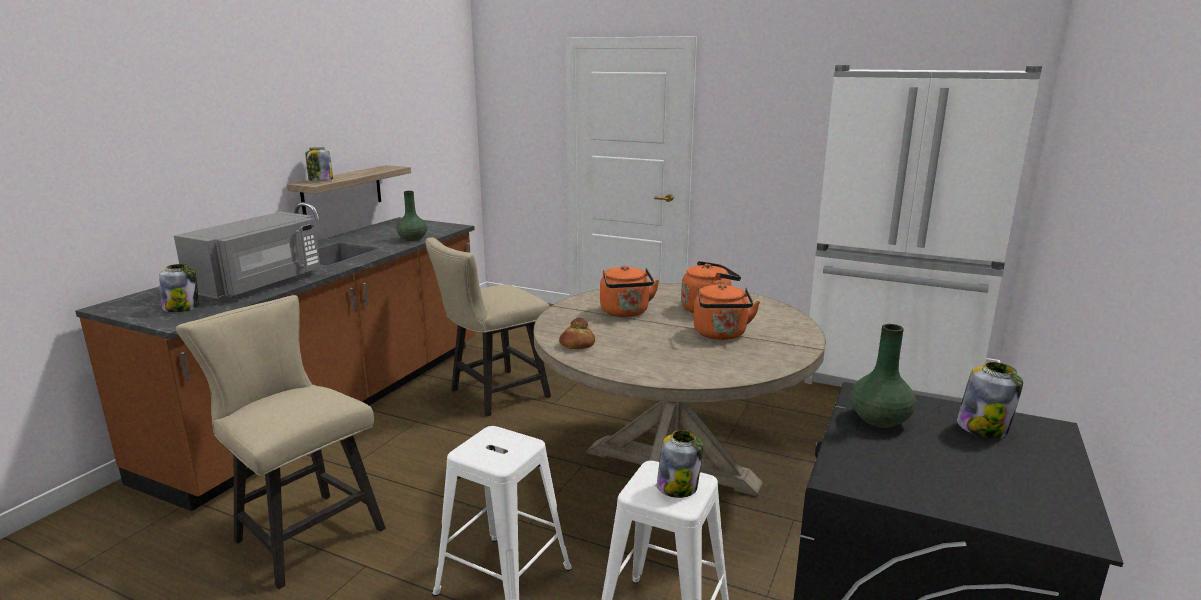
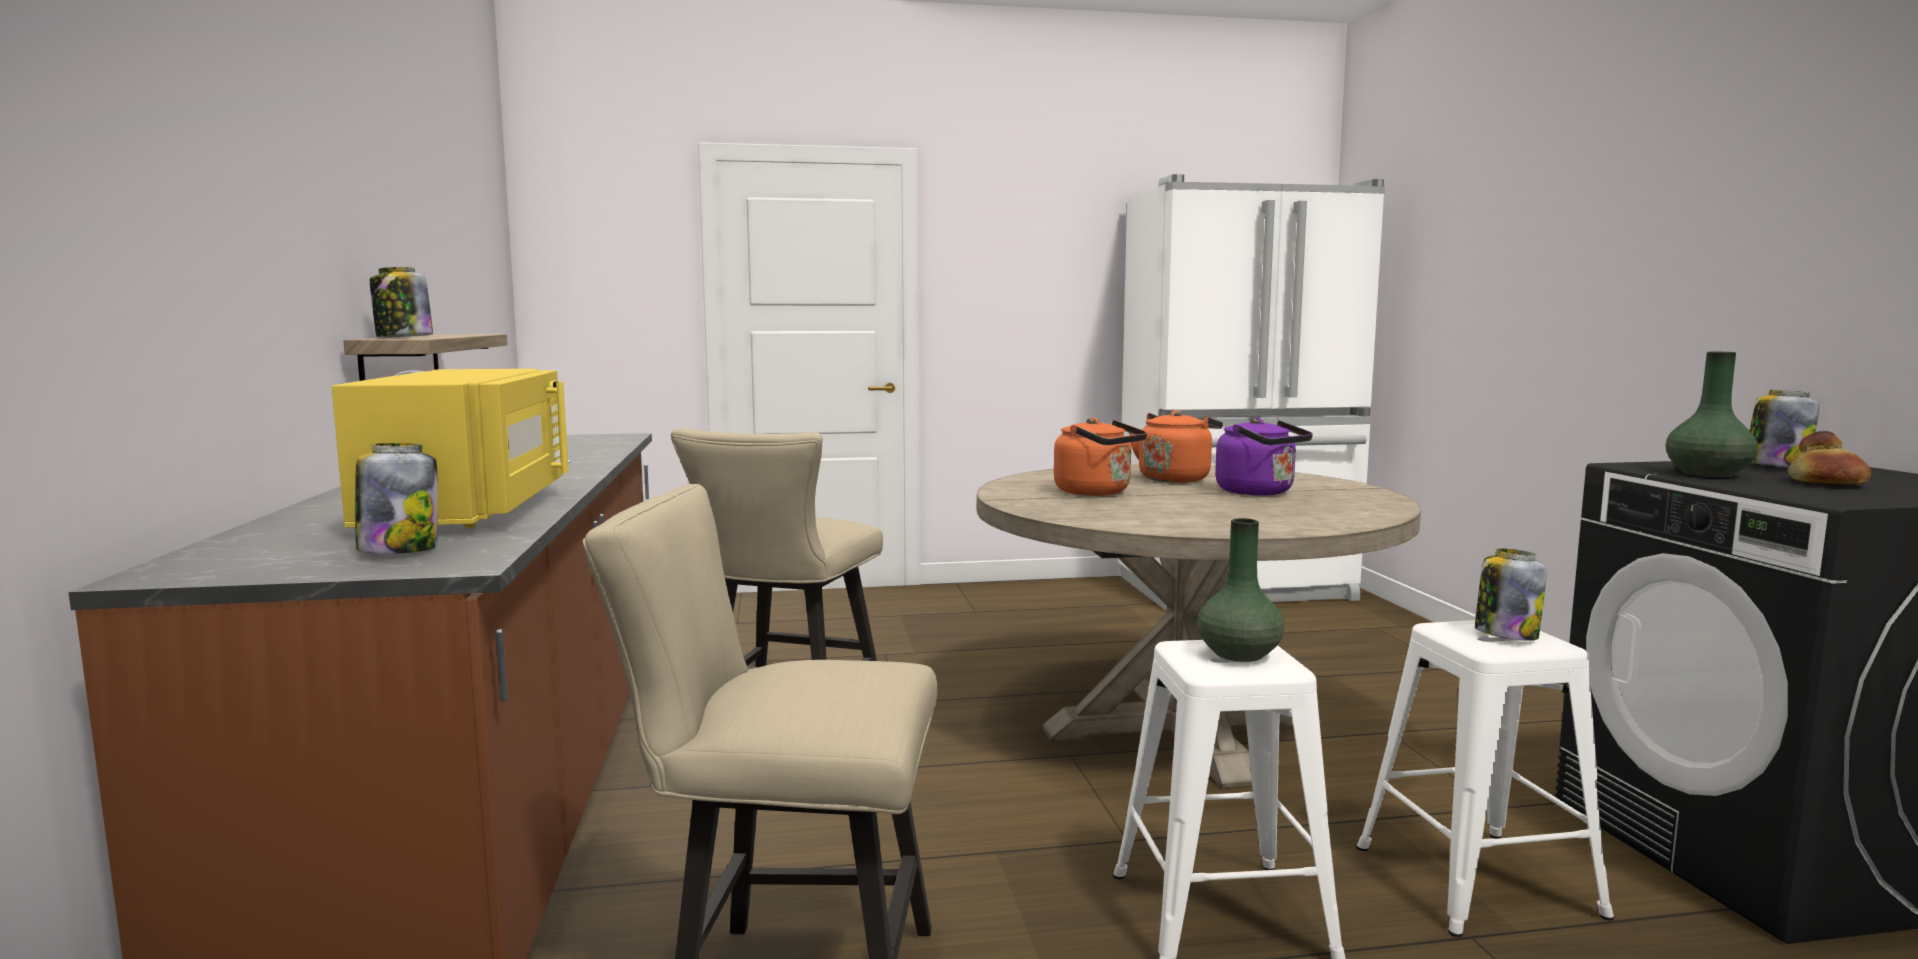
camera: 35 degrees left, 10 degrees down
grey microwave [174,212,320,299] -> yellow microwave [332,369,569,528]
green vase [396,191,427,241] -> green vase moved to [1197,518,1285,662]
bread [559,318,595,349] -> bread moved to [1788,431,1871,485]
orange kettle [693,284,760,340] -> purple kettle [1215,417,1313,496]

